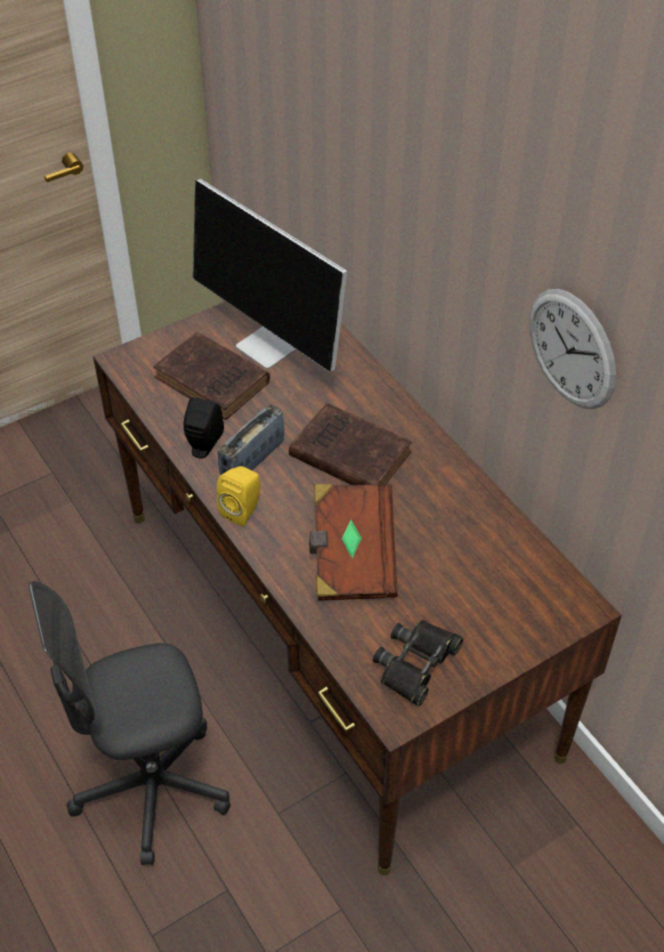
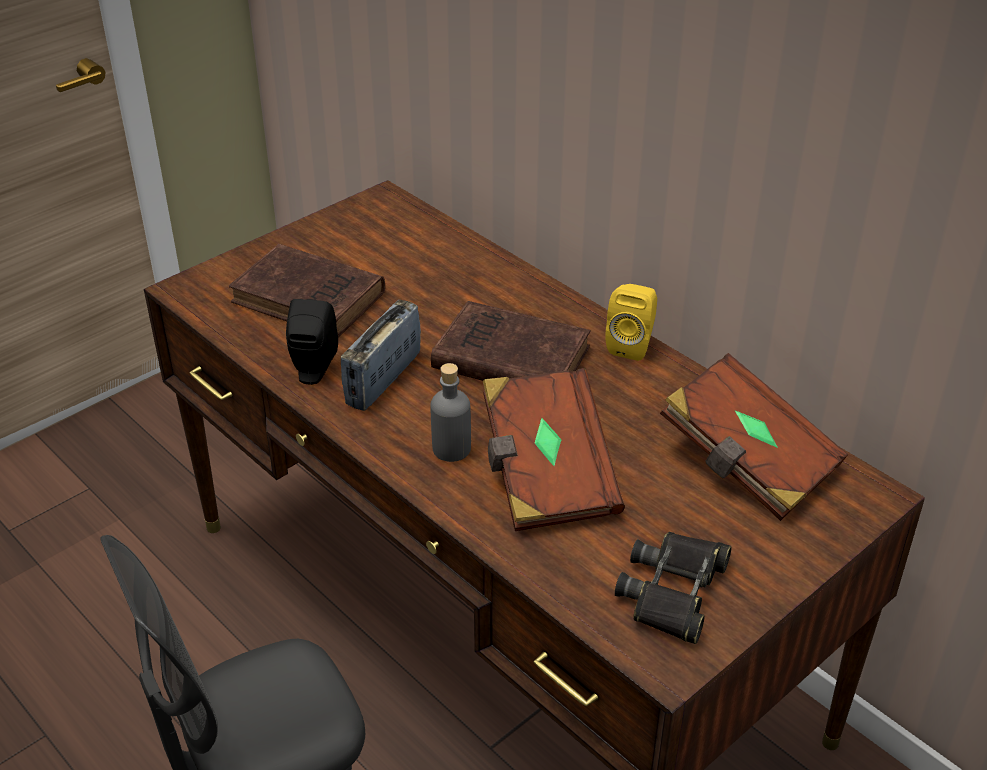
camera: 10 degrees left, 10 degrees down
monitor [193,179,347,372] -> none
yellow speaker [217,466,260,526] -> yellow speaker moved to [605,284,657,361]
wall clock [529,289,616,409] -> none
none -> grey bottle [430,363,471,462]
none -> brown book [660,353,848,521]

